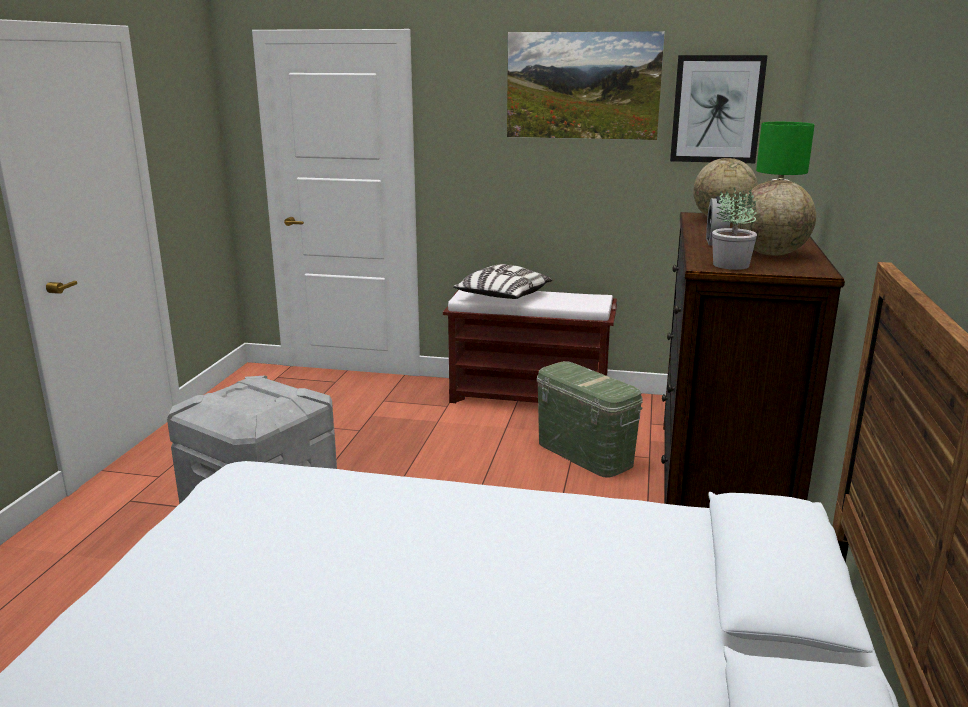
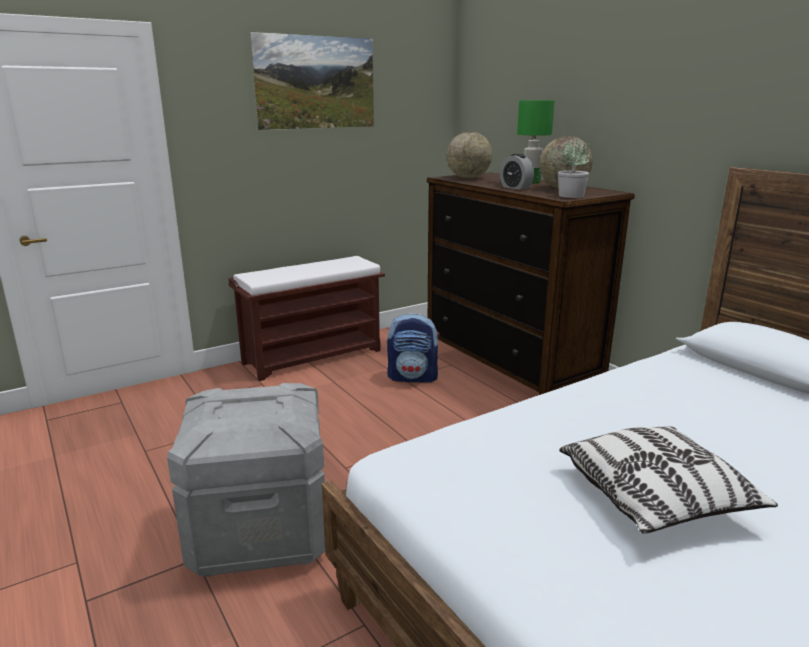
camera: 45 degrees left, 0 degrees up
pillow [453,264,552,299] -> pillow moved to [559,426,778,534]
green storage box [537,361,643,478] -> backpack [387,313,440,383]
picture [670,55,767,163] -> none

